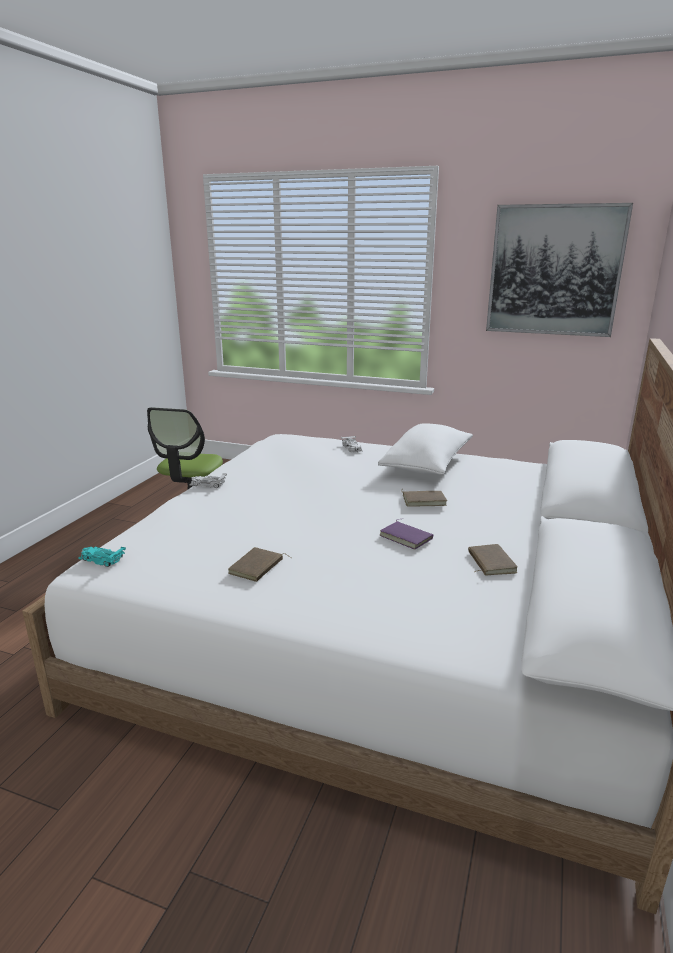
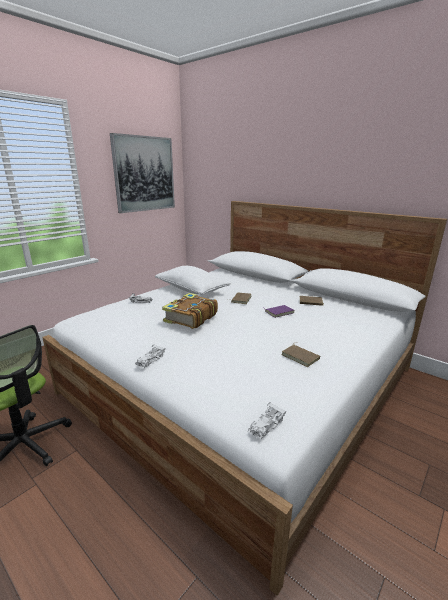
camera: 70 degrees left, 0 degrees up
turquoise toy car [78,546,126,567] -> white toy car [248,402,286,439]
none -> book [162,293,218,329]

